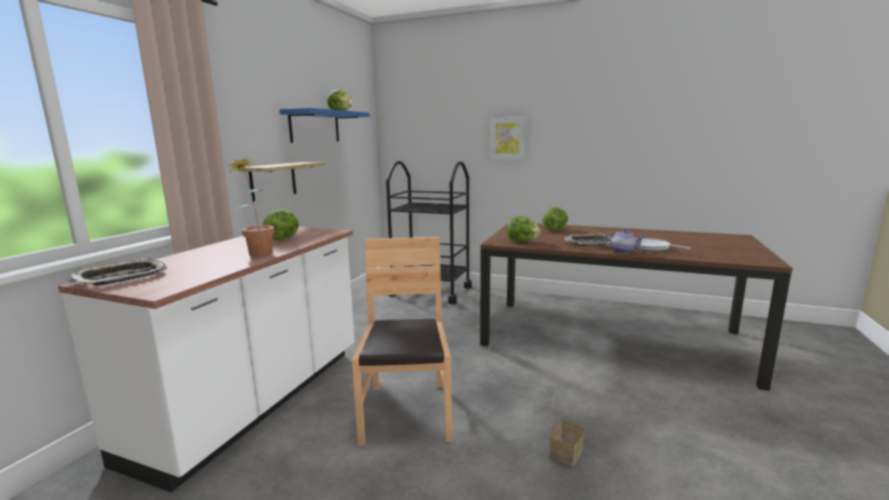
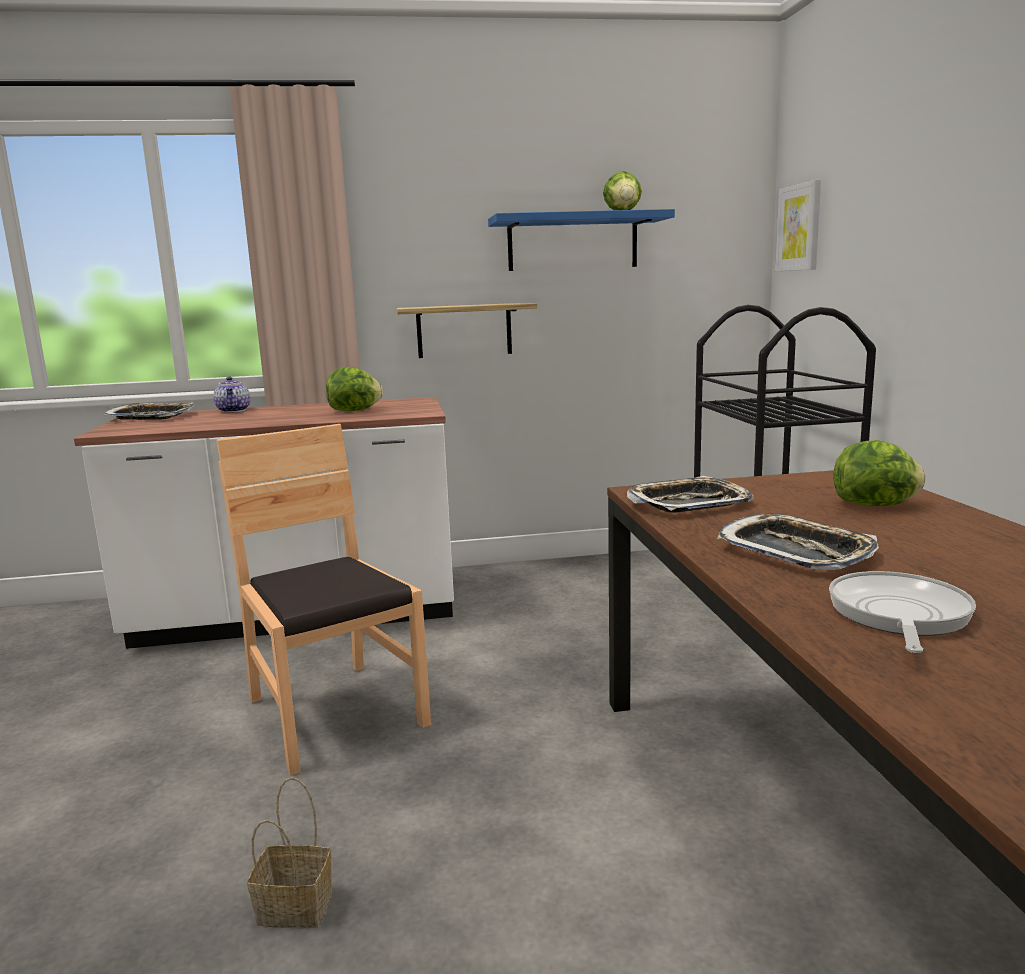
camera: 60 degrees right, 0 degrees up
potted plant [229,158,275,257] -> none
brown chair [352,237,452,446] -> brown chair turned 90 degrees counterclockwise [217,424,431,776]
picture [490,116,526,160] -> picture moved to [775,180,821,271]
lettuce [507,216,540,242] -> tray [627,476,754,513]
teapot [603,229,645,254] -> teapot moved to [213,377,250,413]

